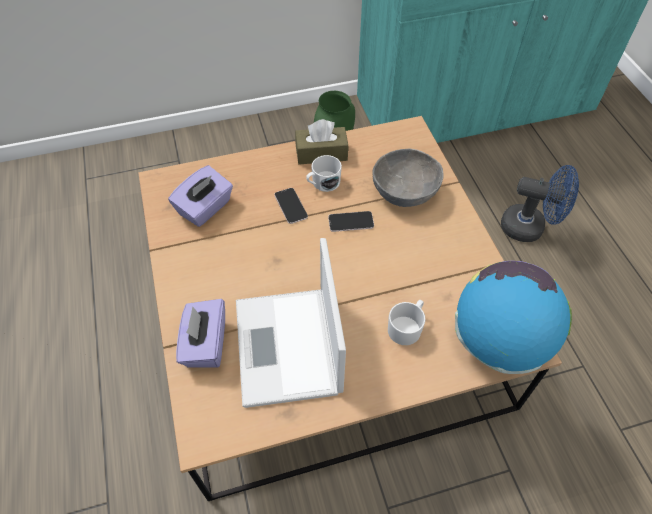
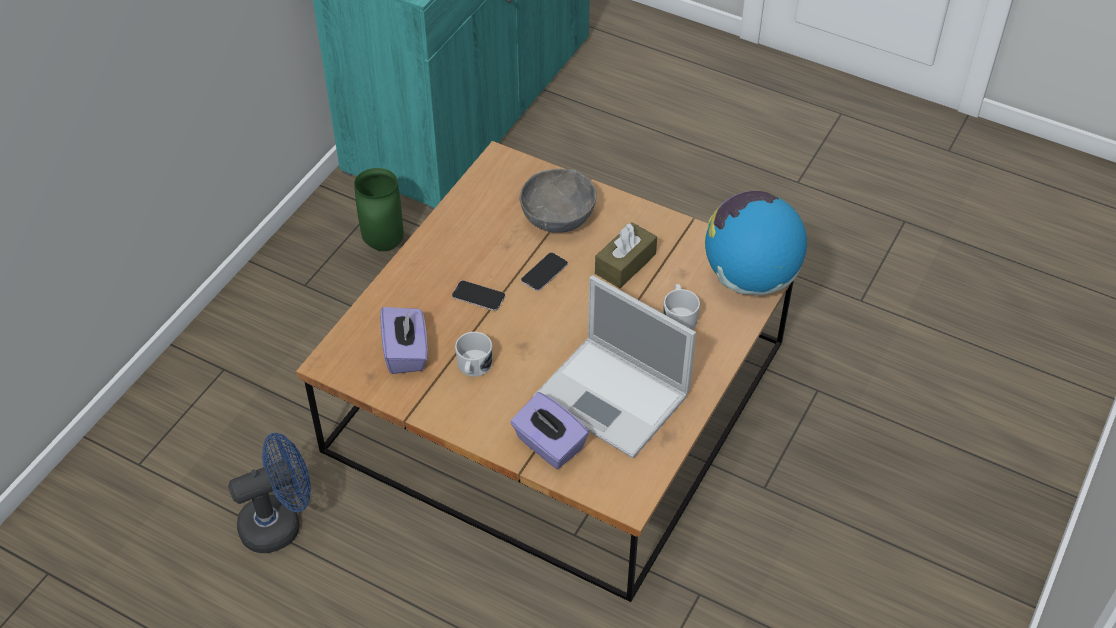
camera: 45 degrees left, 5 degrees down
brown tissue box [295,119,348,164] -> brown tissue box moved to [595,222,657,288]
white mug [306,155,342,192] -> white mug moved to [455,332,492,377]
blue fan [501,165,579,242] -> blue fan moved to [228,433,311,553]

